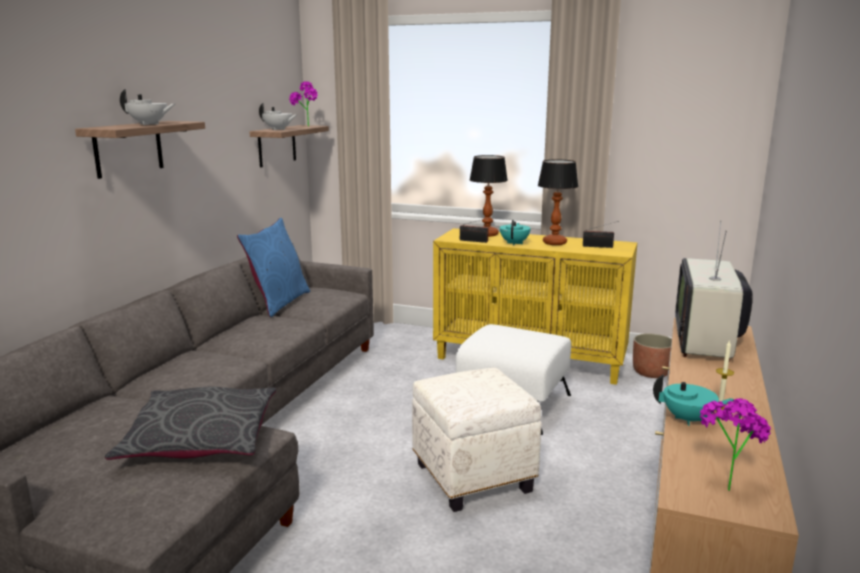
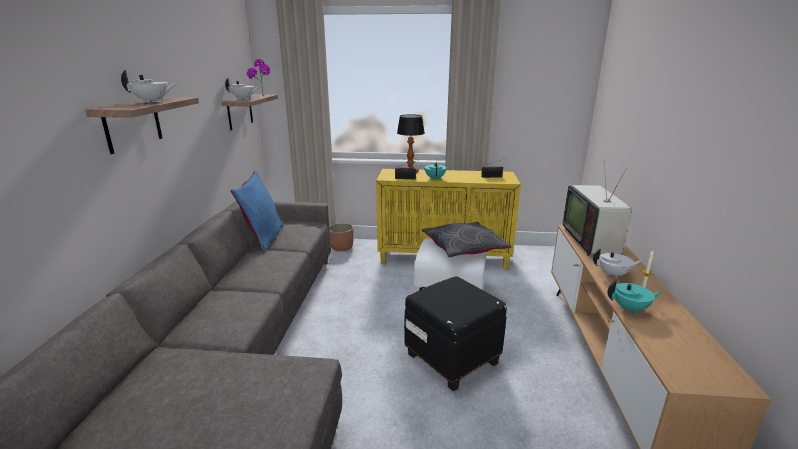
camera: 15 degrees left, 5 degrees up
grey pillow [105,387,276,460] -> grey pillow moved to [422,222,511,257]
white ottoman [412,368,542,512] -> black ottoman [404,276,507,392]
table lamp [538,159,578,245] -> none
planter [633,334,672,378] -> planter moved to [329,223,354,251]
potted plant [700,398,771,491] -> none
none -> white teapot [593,248,642,279]

